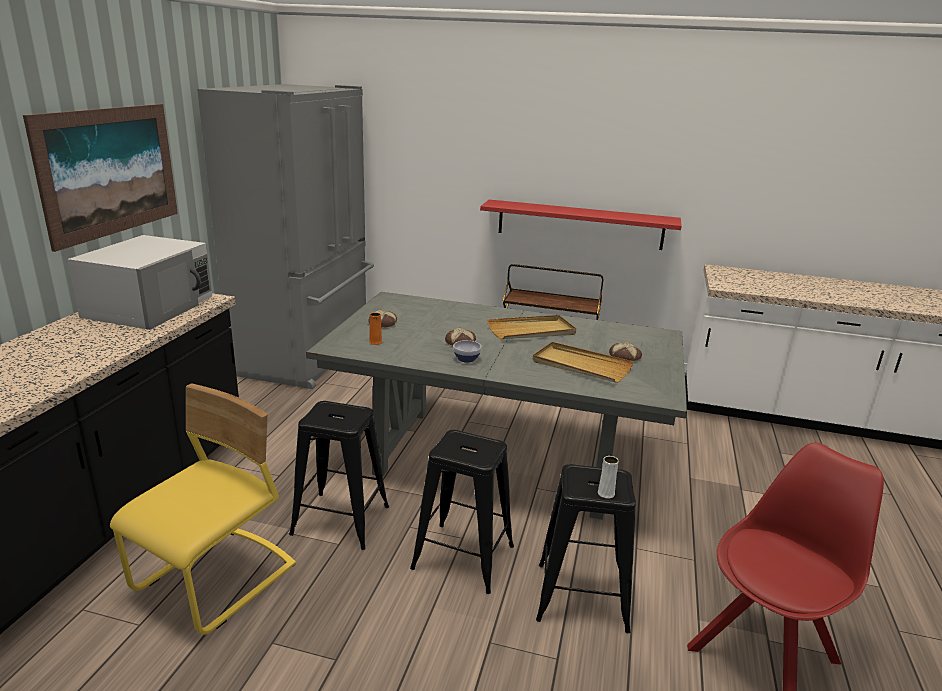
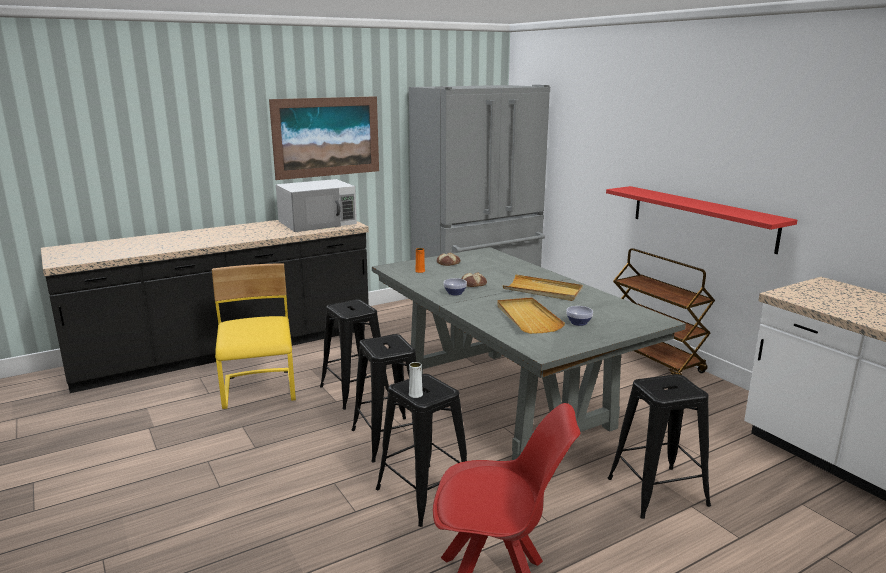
camera: 45 degrees right, 5 degrees down
yellow chair [110,384,296,635] -> yellow chair turned 90 degrees counterclockwise [212,263,296,409]
bread [609,342,642,361] -> bowl [566,306,593,326]
none -> black stool [607,374,711,519]

